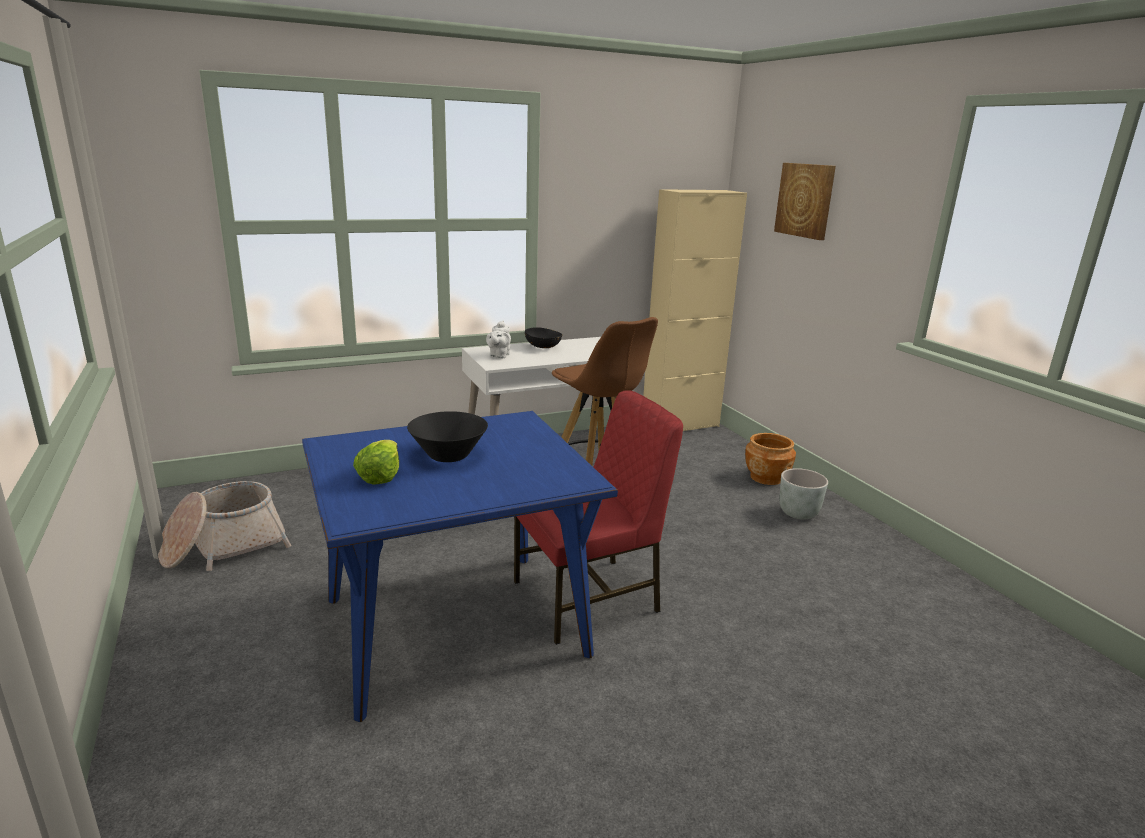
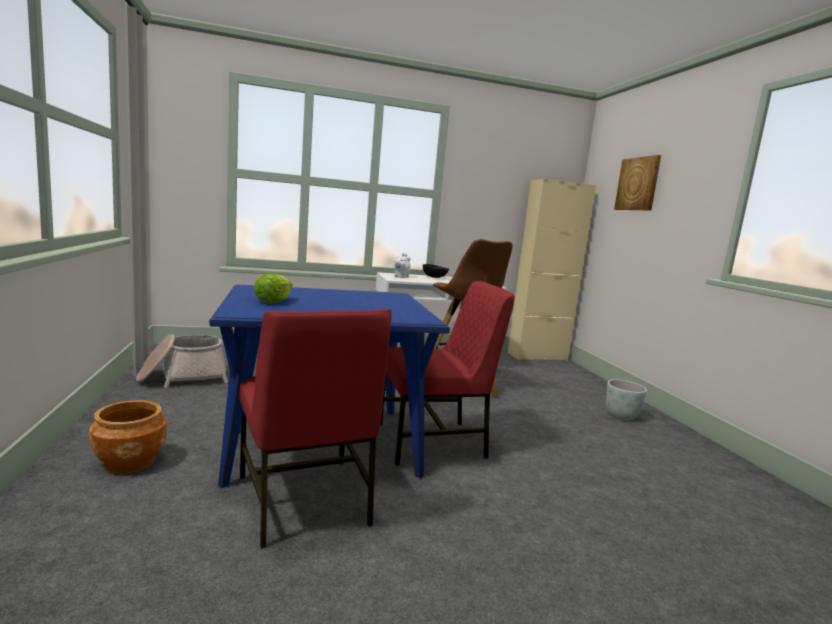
camera: 10 degrees right, 10 degrees down
black bowl [407,411,488,462] -> none
brown planter [745,433,796,485] -> brown planter moved to [88,400,167,474]
none -> red chair [240,309,392,549]

